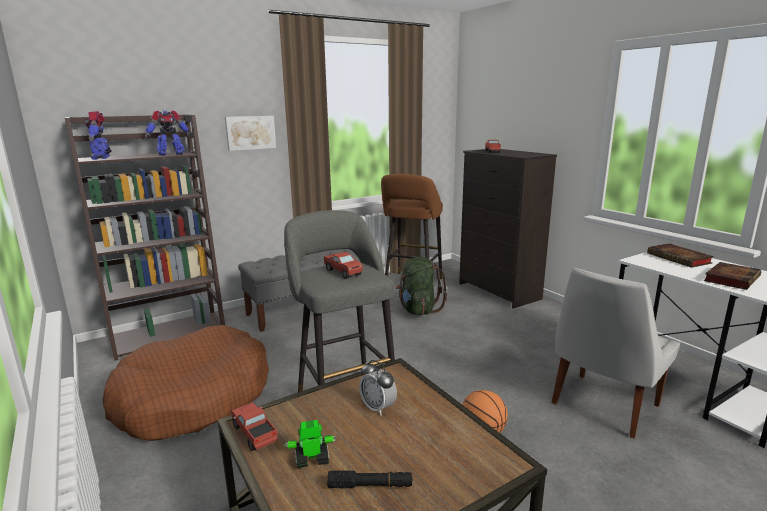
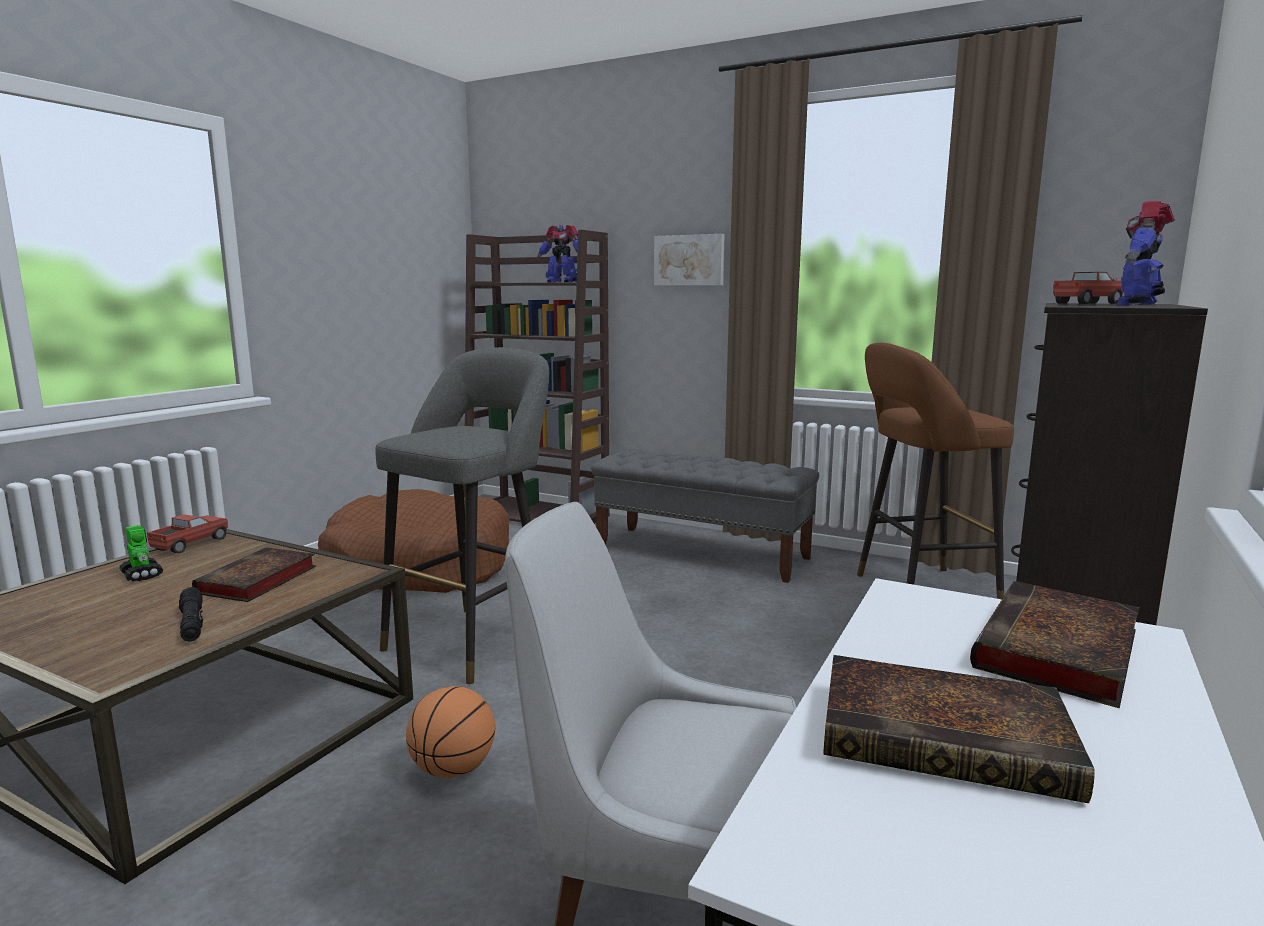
camera: 60 degrees right, 5 degrees down
toy robot [85,111,112,160] -> toy robot moved to [1115,200,1175,305]
toy truck [324,252,363,279] -> none
black flashlight [327,470,413,488] -> black flashlight moved to [179,587,203,642]
alarm clock [359,360,397,416] -> book [192,547,316,602]
green backpack [396,257,448,315] -> none

